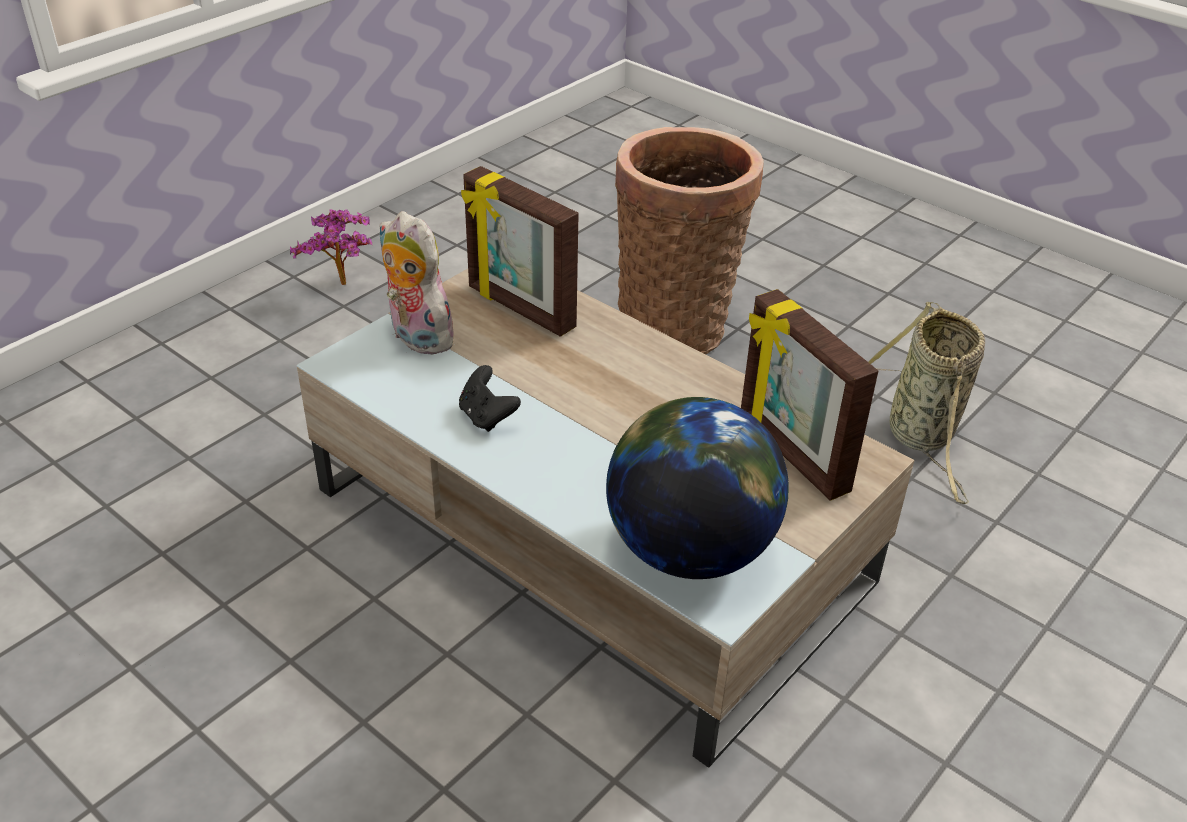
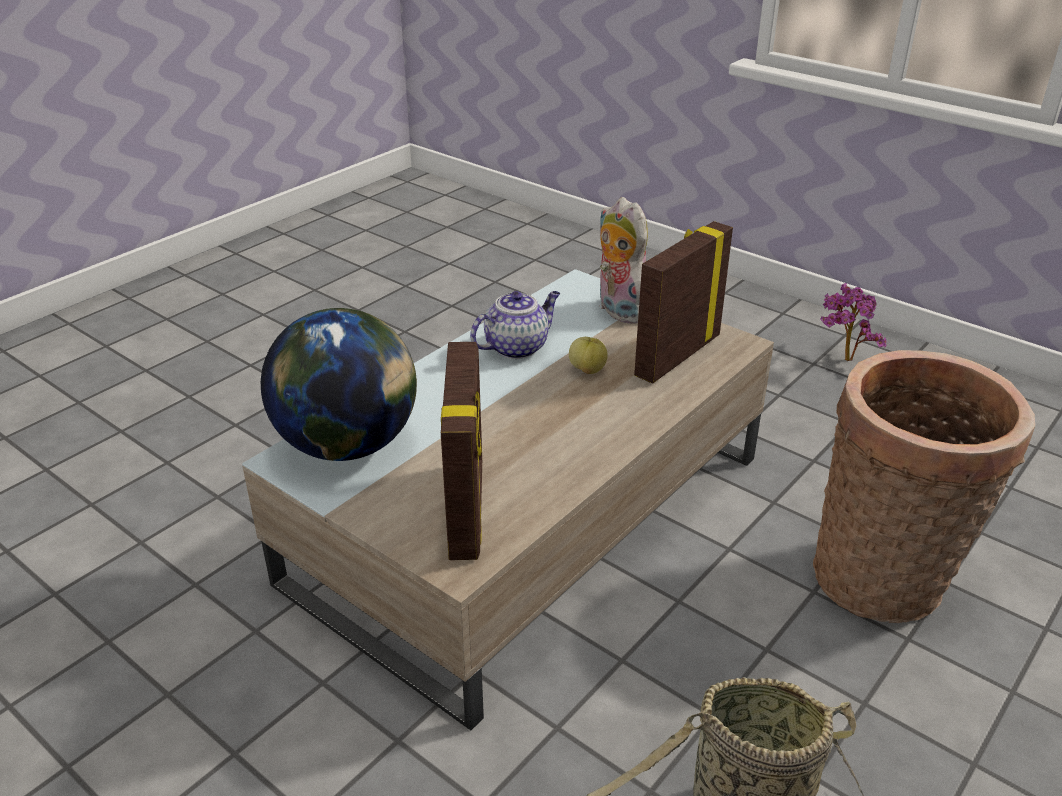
camera: 90 degrees right, 5 degrees down
plush toy [379,211,459,355] -> plush toy turned 75 degrees counterclockwise [600,197,648,324]
black game controller [459,365,521,432] -> teapot [470,291,560,359]
picture frame [741,289,878,501] -> picture frame turned 120 degrees clockwise [441,342,482,560]
none -> apple [569,337,607,374]

